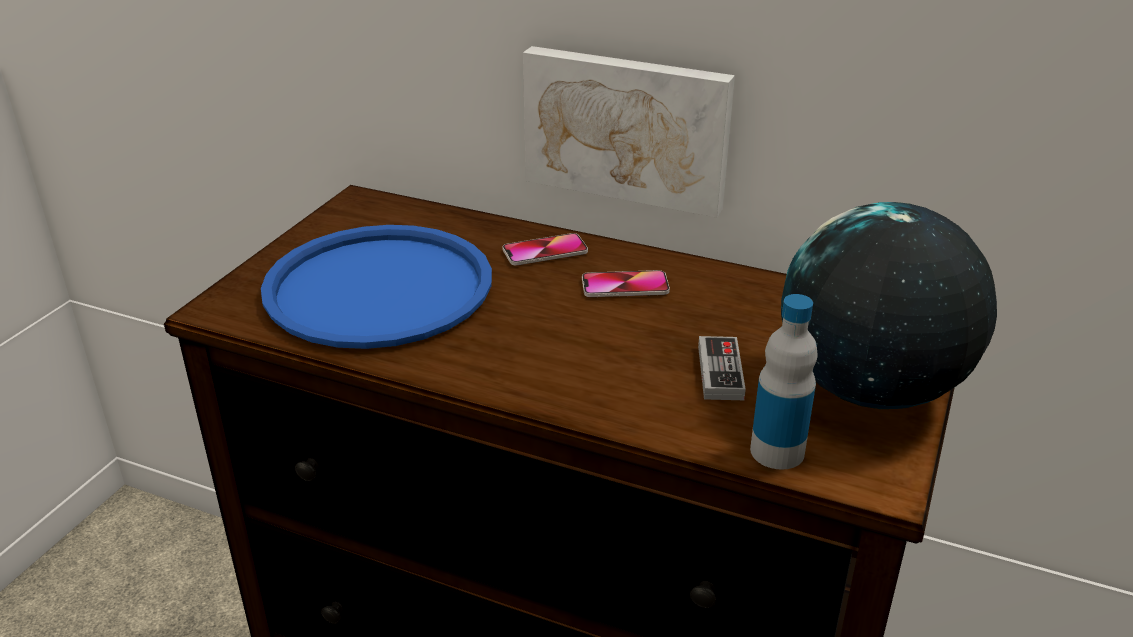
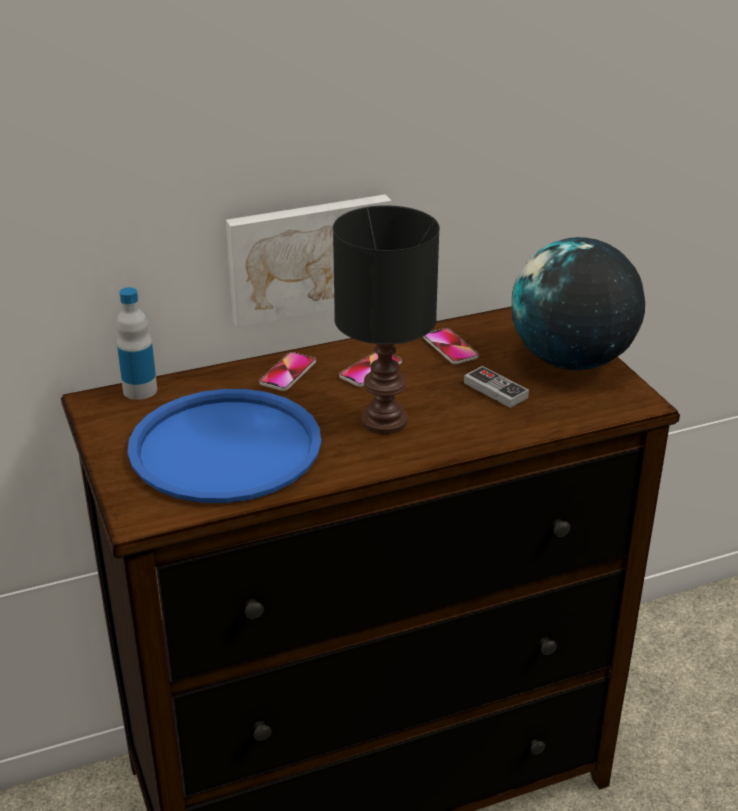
camera: 45 degrees left, 0 degrees up
bottle [750,294,818,470] -> bottle moved to [116,287,157,400]
none -> black table lamp [333,205,440,434]
none -> phone [423,328,479,364]

